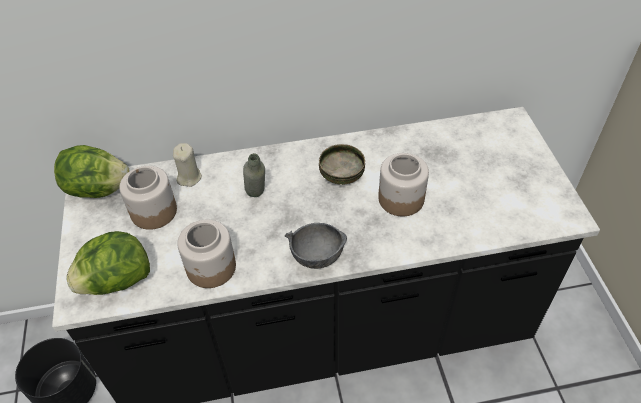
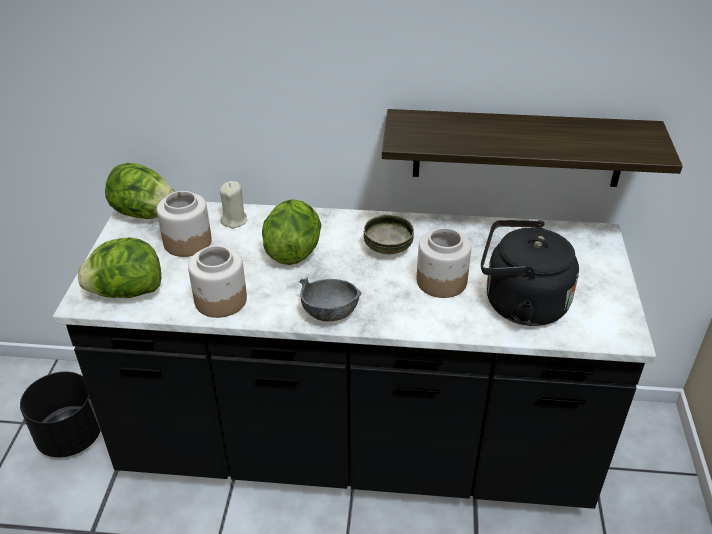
camera: 15 degrees right, 10 degrees down
grey bottle [243,153,265,197] -> lettuce [262,199,321,265]
none -> shelf [382,109,683,187]
none -> black kettle [481,220,579,326]

